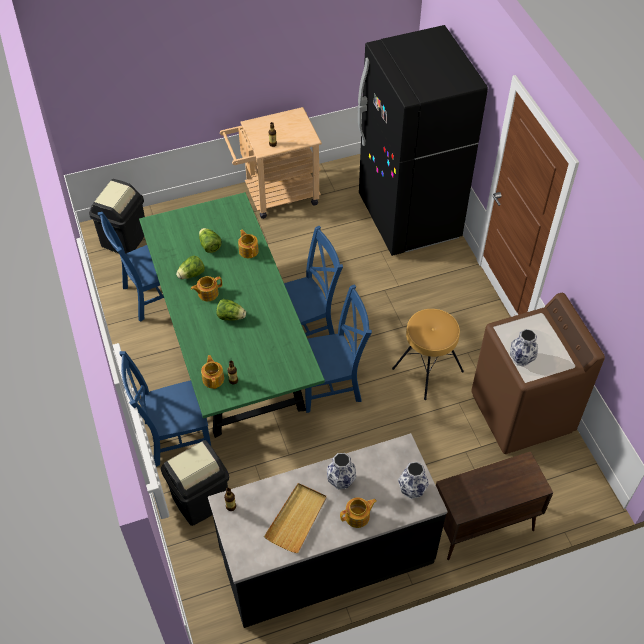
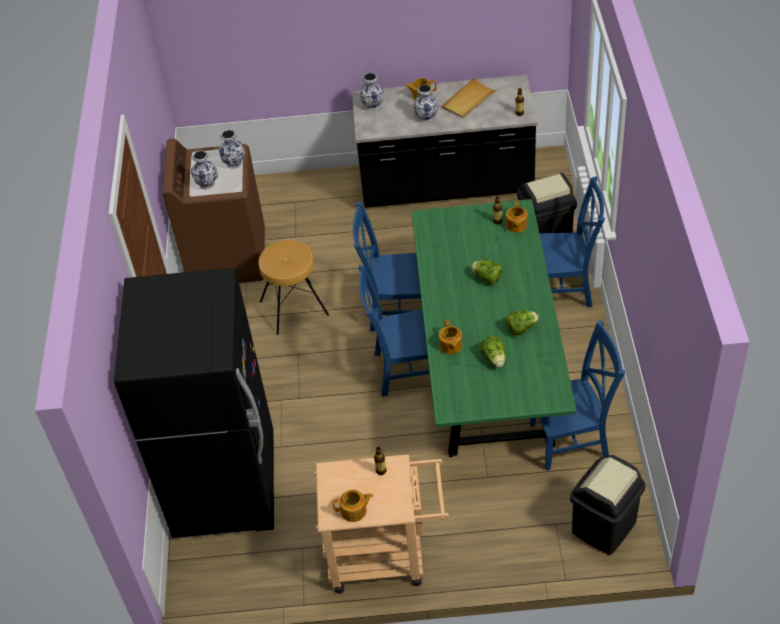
camera: 160 degrees left, 5 degrees down
teapot [191,276,222,301] -> teapot moved to [332,490,373,522]
brown cabinet [436,451,553,560] -> none
none -> vase [191,151,218,190]

